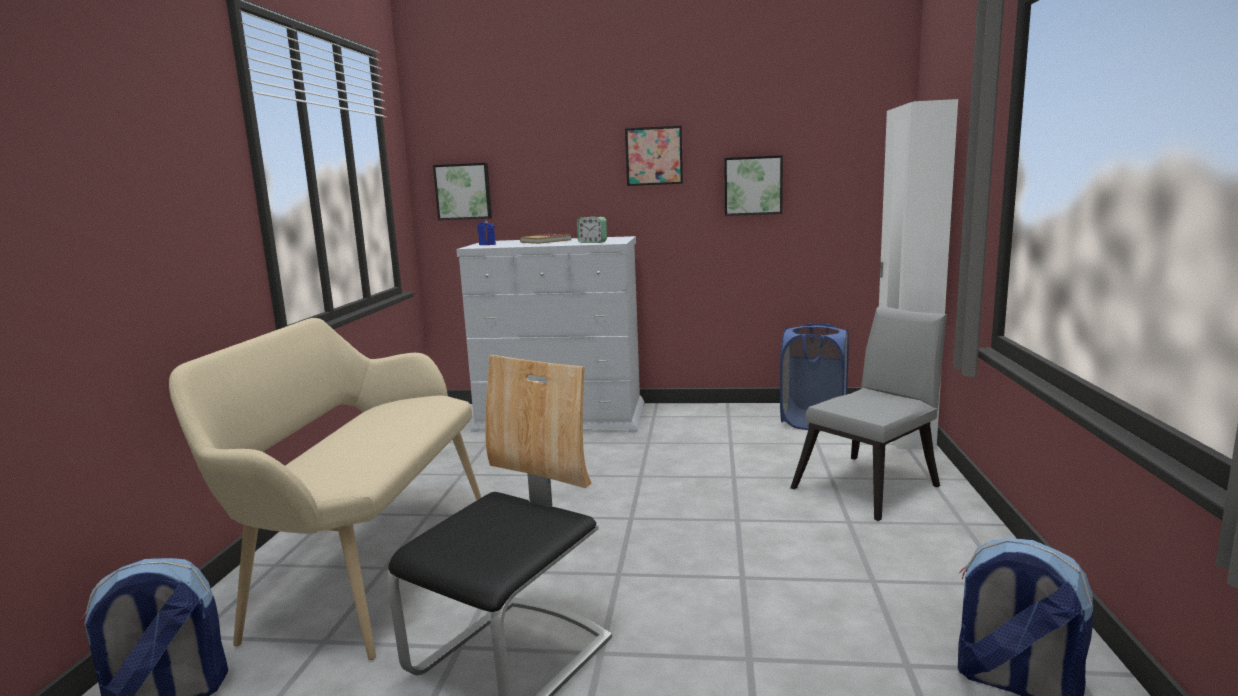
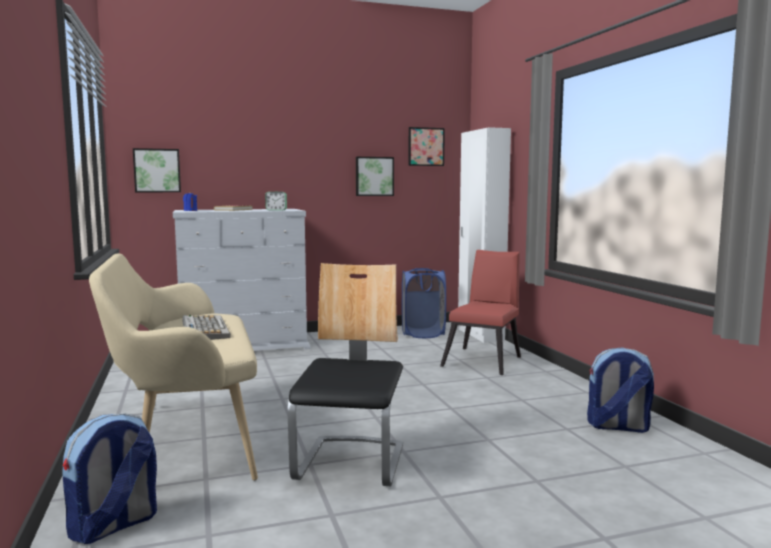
camera: 25 degrees left, 5 degrees down
picture [625,126,683,186] -> picture moved to [408,127,445,166]
grey chair [790,306,947,521] -> red chair [440,250,521,375]
none -> keyboard [183,315,231,340]

